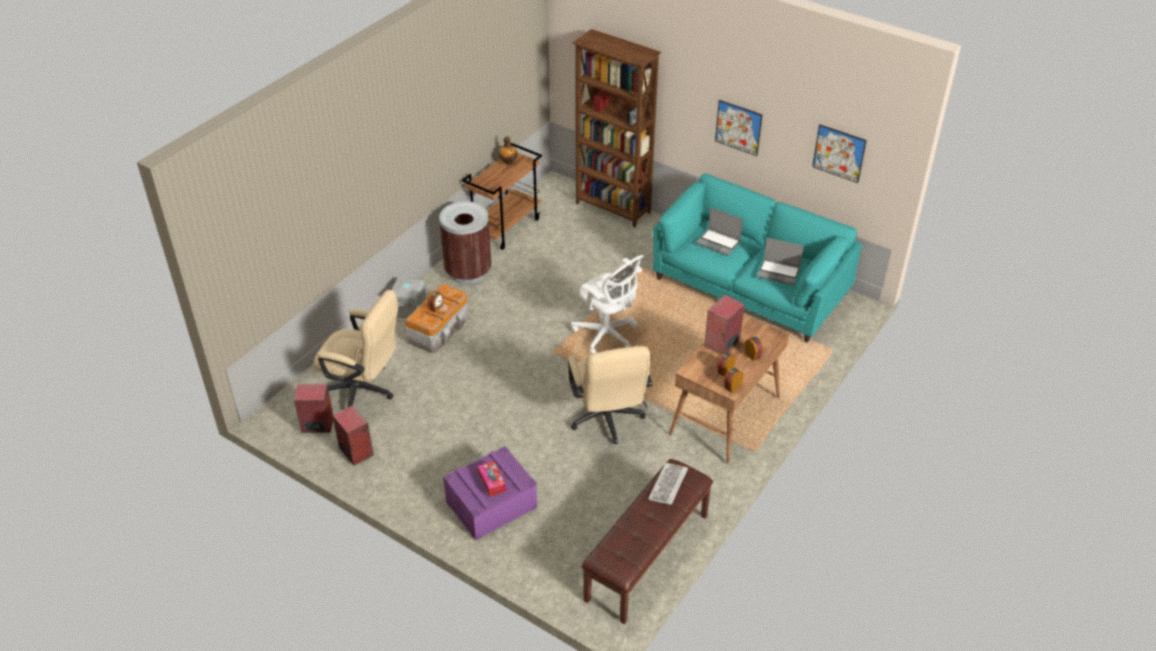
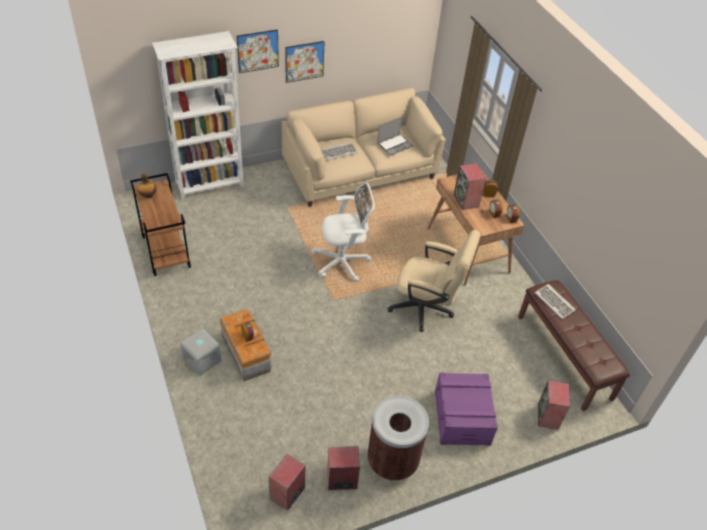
camera: 60 degrees left, 5 degrees up
beige office chair [314,290,398,408] -> none
brown trash can [439,201,491,284] -> brown trash can moved to [367,396,429,481]
tissue box [478,461,506,497] -> none
brown bookcase [572,29,662,228] -> white bookcase [152,31,244,200]
turquoise sofa [653,173,862,343] -> beige sofa [282,88,446,207]
laptop [696,207,743,256] -> keyboard [321,142,358,160]
picture [812,124,867,183] -> picture moved to [237,29,279,73]
none -> speaker [538,380,570,430]

